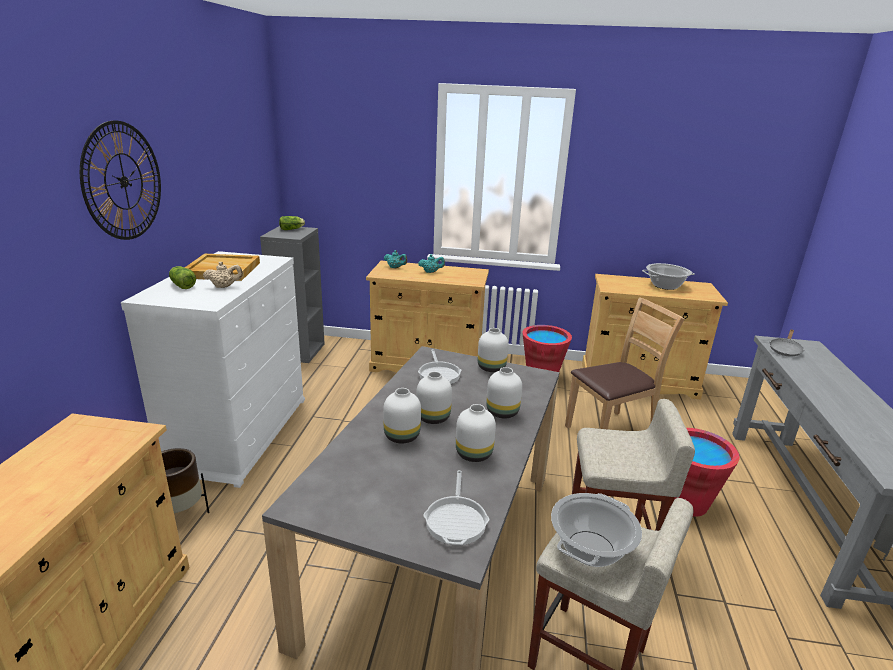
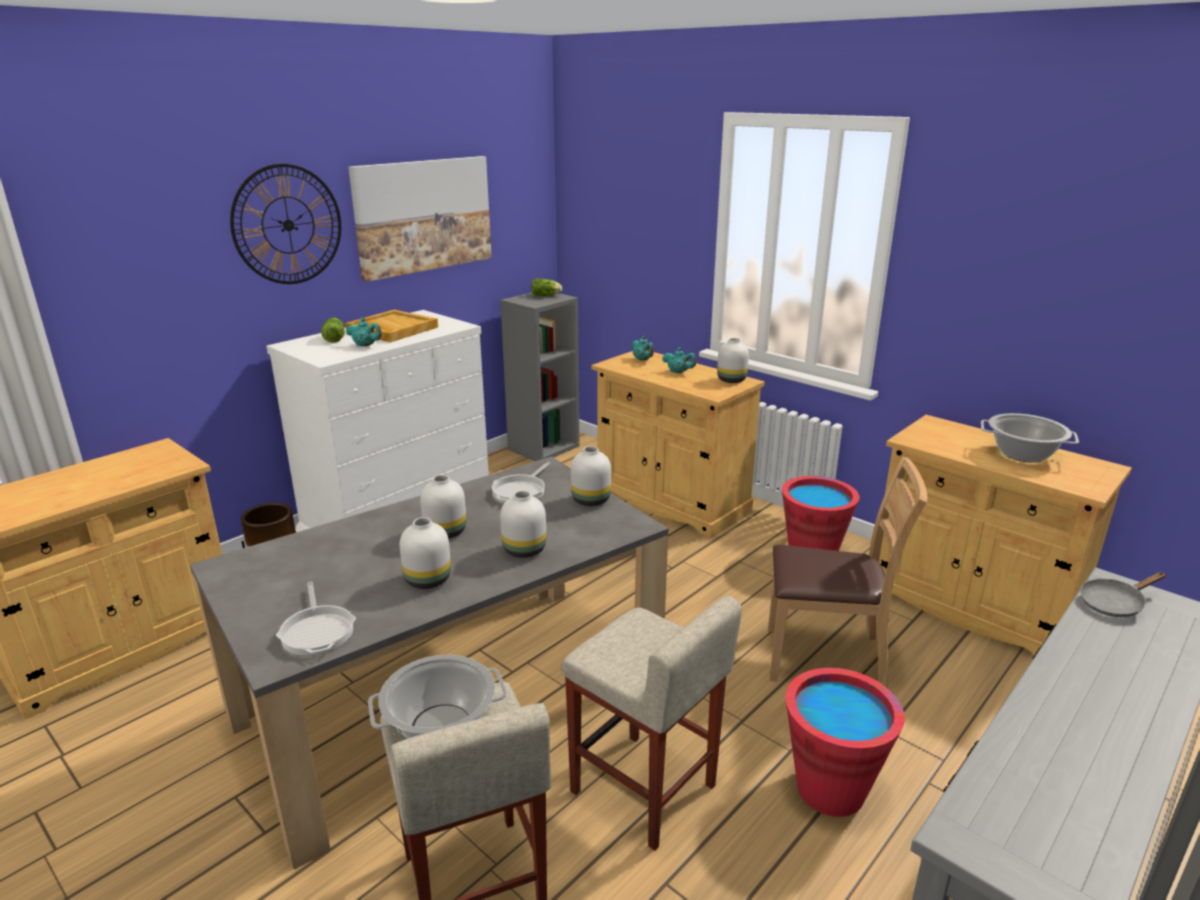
camera: 35 degrees right, 0 degrees up
beige teapot [203,262,243,288] -> turquoise teapot [346,318,382,347]
white vase [383,388,421,444] -> white vase moved to [717,338,749,383]
frying pan [423,470,490,545] -> frying pan turned 60 degrees counterclockwise [276,582,356,656]
none -> picture [348,156,492,282]

